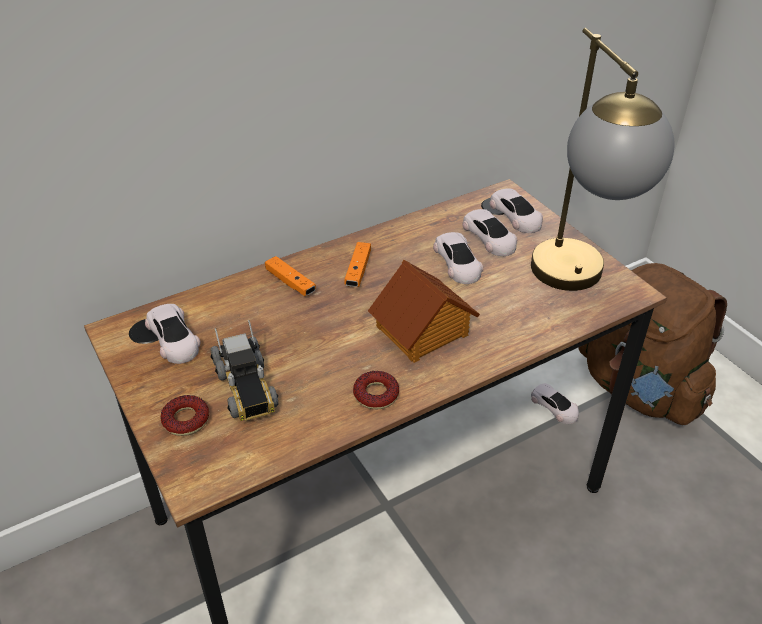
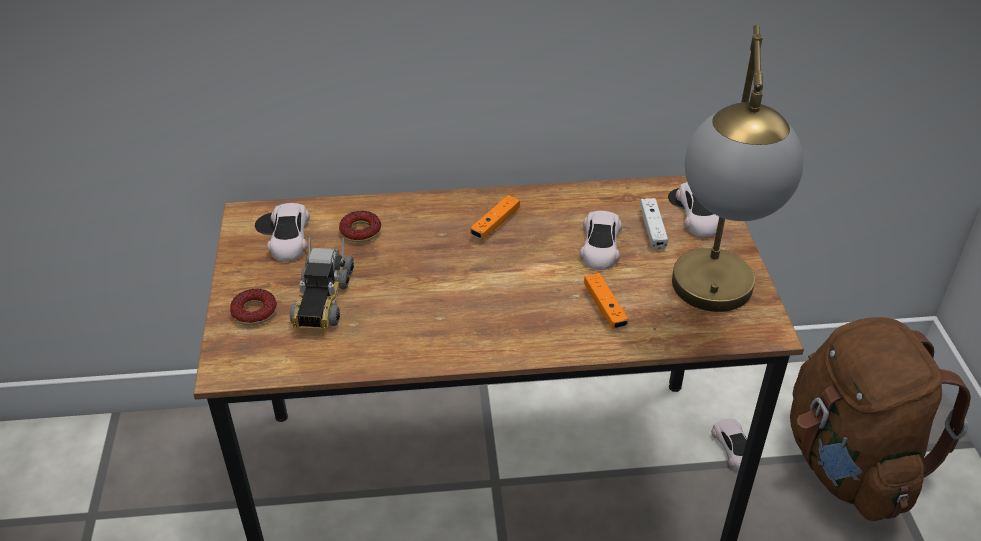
camera: 25 degrees right, 0 degrees up
orange game controller [265,256,316,296] -> orange game controller moved to [584,273,629,329]
donut [353,371,399,409] -> donut moved to [339,211,381,243]
toy house [368,260,480,363] -> none
white toy car [462,209,517,256] -> white game controller [640,198,668,249]

